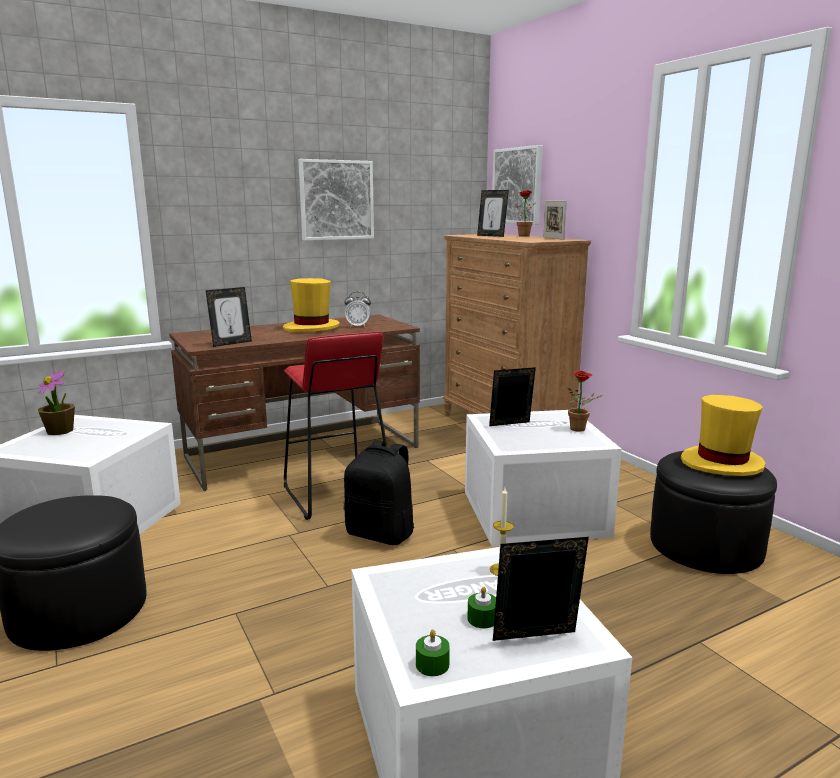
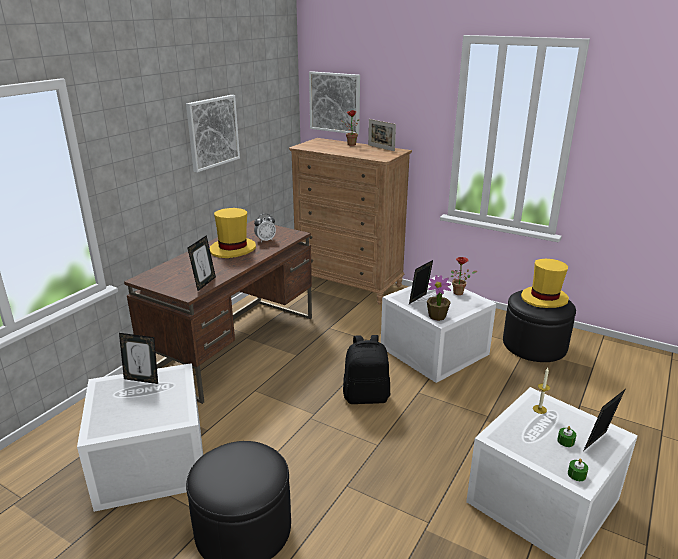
camera: 30 degrees left, 10 degrees up
potted plant [38,369,75,435] -> potted plant moved to [427,275,451,321]
red stool [284,331,387,520] -> none
picture frame [477,190,509,237] -> picture frame moved to [119,333,158,384]

